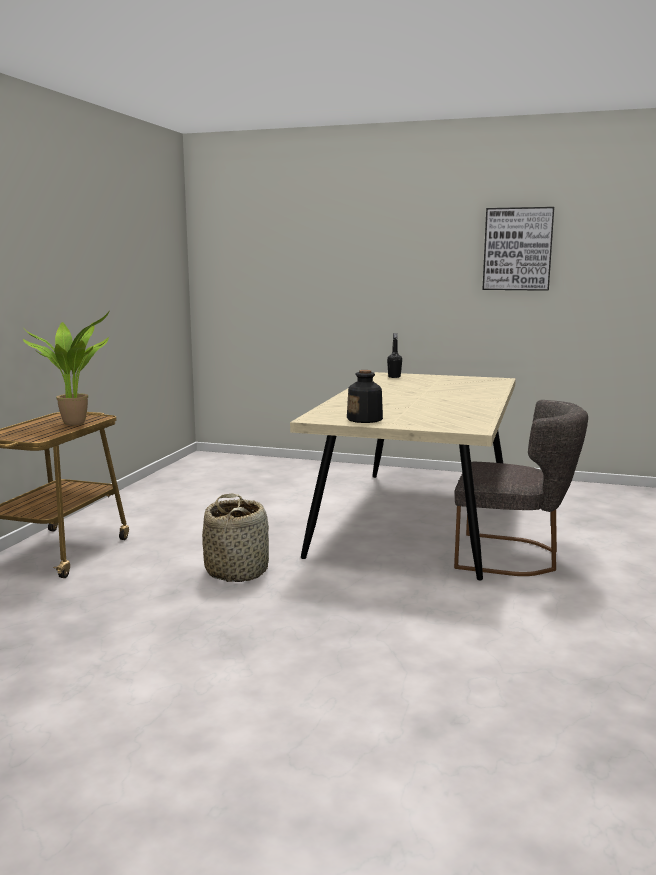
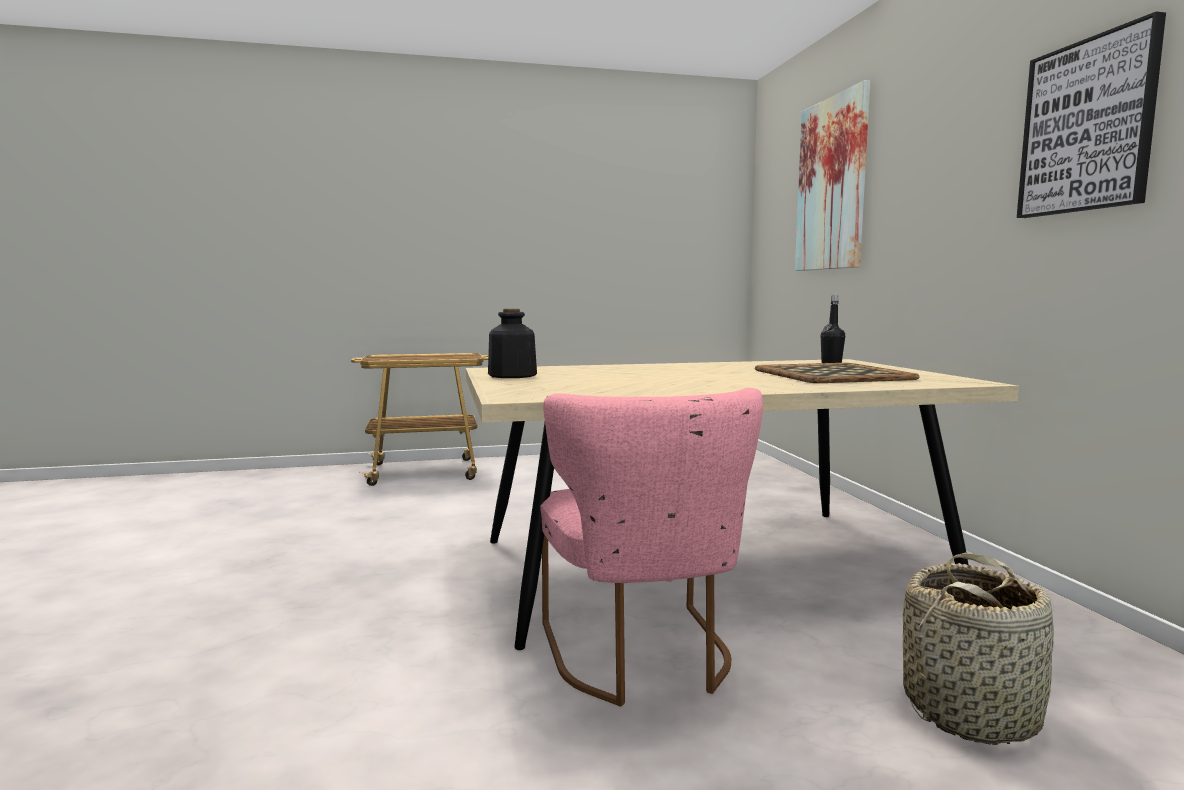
camera: 60 degrees right, 5 degrees down
potted plant [23,311,110,426] -> none
basket [202,493,269,582] -> basket moved to [903,553,1054,745]
grey chair [454,400,588,576] -> pink chair [540,388,763,707]
none -> tray [755,363,920,383]
none -> picture [795,80,870,271]

